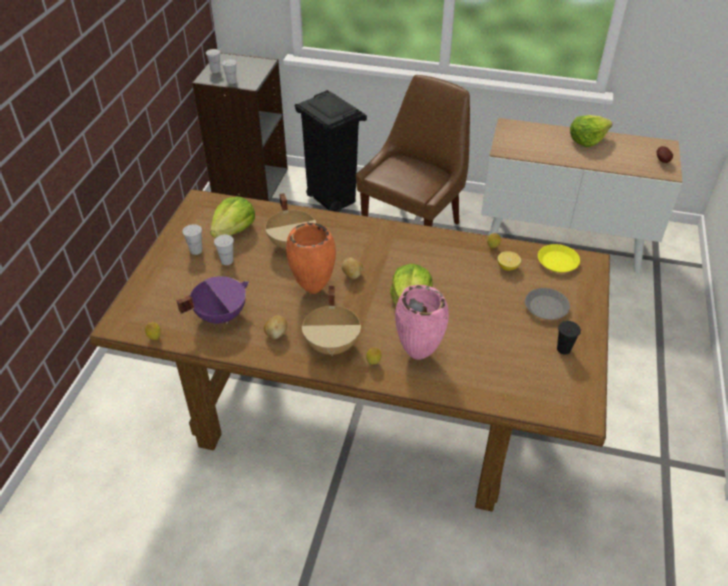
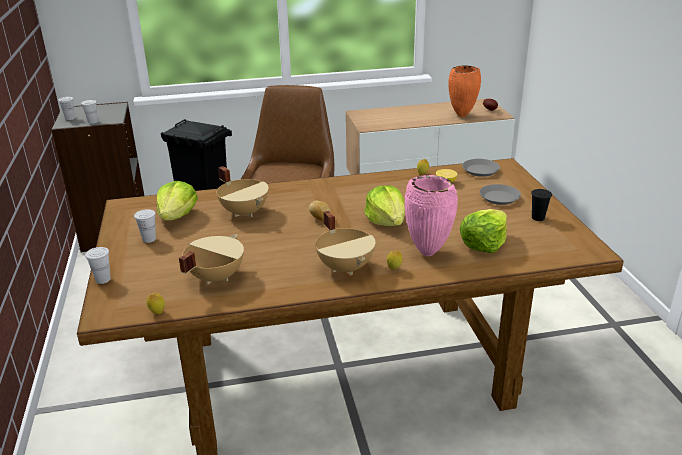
camera: 25 degrees left, 15 degrees down
purple cooking pot [177,276,249,324] -> beige cooking pot [179,234,244,284]
white cup [214,235,234,265] -> white cup moved to [85,247,111,284]
potato [264,316,287,339] -> none
orange vase [286,223,336,294] -> orange vase moved to [448,65,481,117]
yellow plate [538,244,580,272] -> grey plate [462,159,500,177]
lettuce [570,115,612,147] -> lettuce moved to [460,209,507,253]

